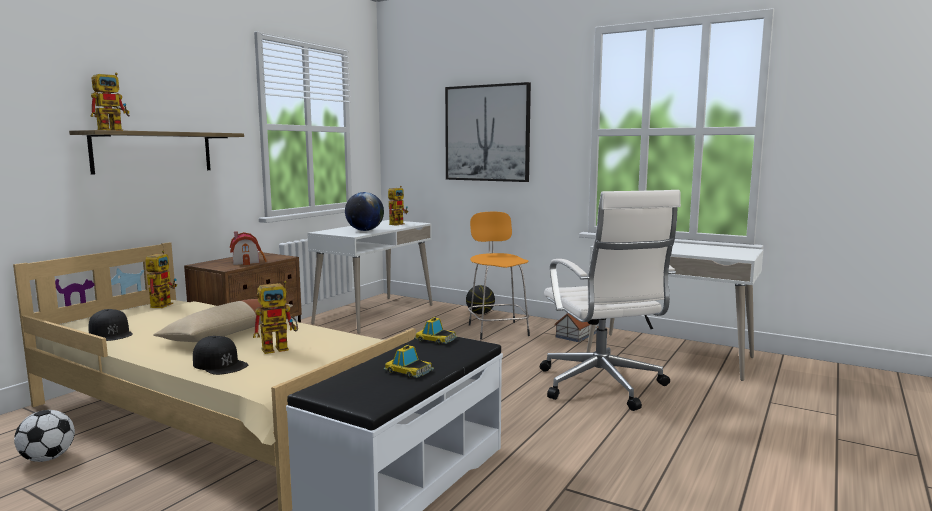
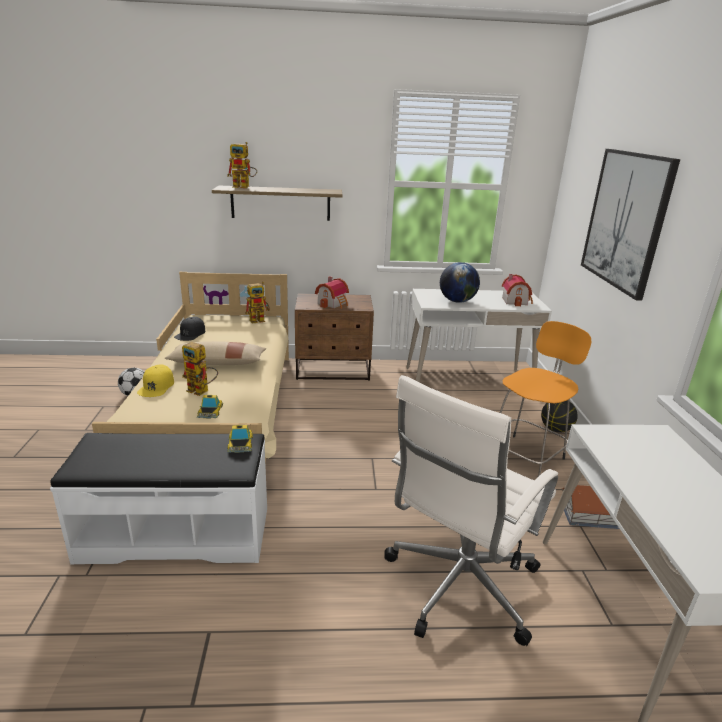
camera: 55 degrees right, 15 degrees up
black cap [193,336,248,375] -> yellow cap [137,364,174,397]
toy car [383,345,434,378] -> toy car moved to [197,395,223,418]
toy robot [388,186,408,225] -> toy house [502,274,533,307]

